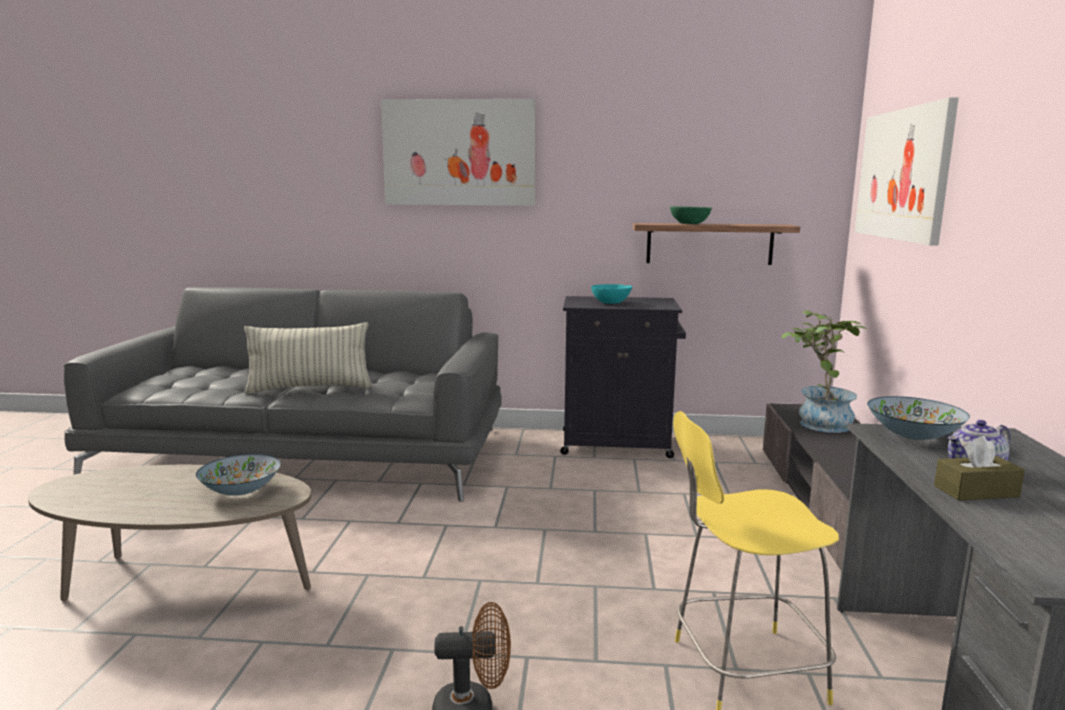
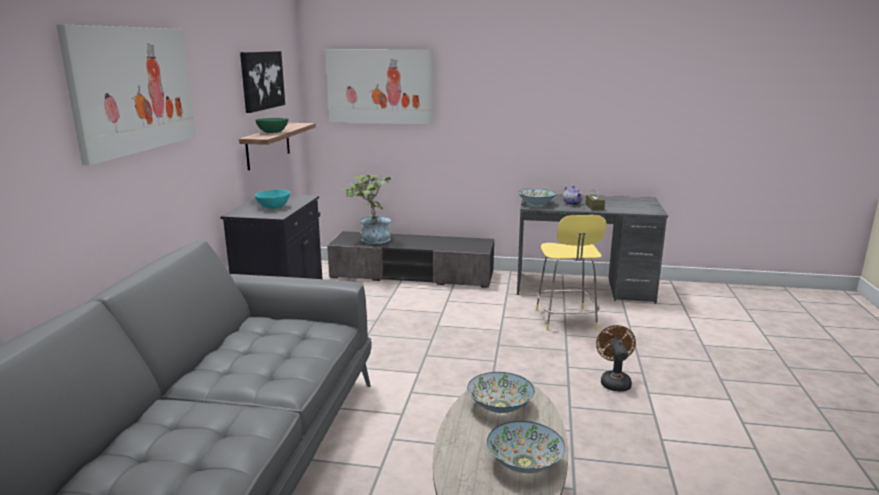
camera: 85 degrees left, 5 degrees up
pillow [244,322,372,394] -> none
none -> picture [240,51,285,113]
none -> bowl [487,421,565,473]

